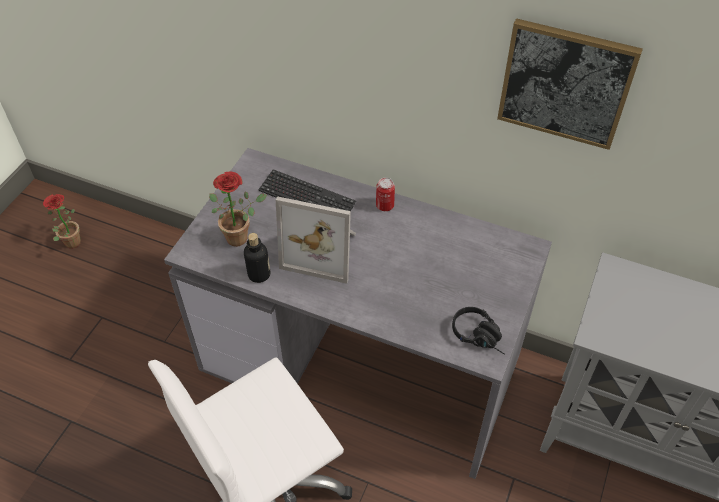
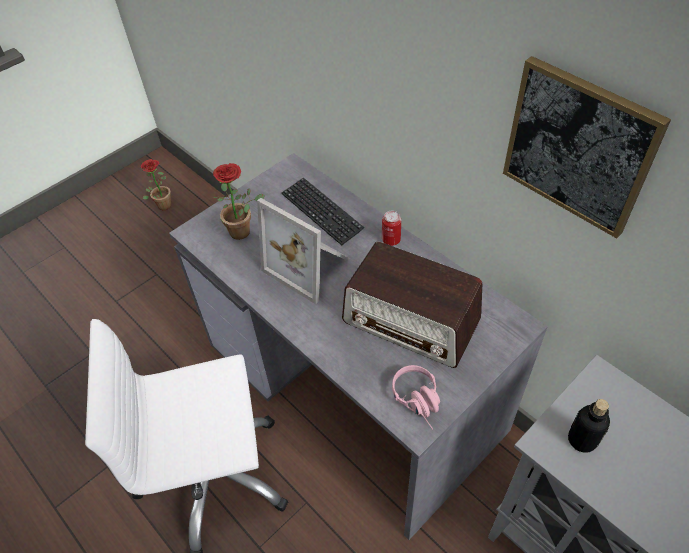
camera: 25 degrees right, 0 degrees up
bottle [244,233,270,283] -> bottle moved to [568,399,610,453]
black headphones [452,307,505,355] -> pink headphones [392,365,440,430]
none -> radio [342,241,482,368]

